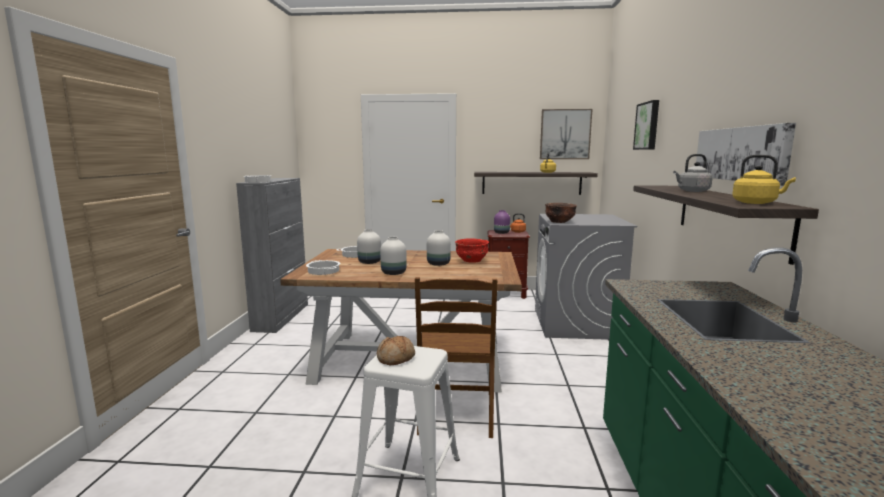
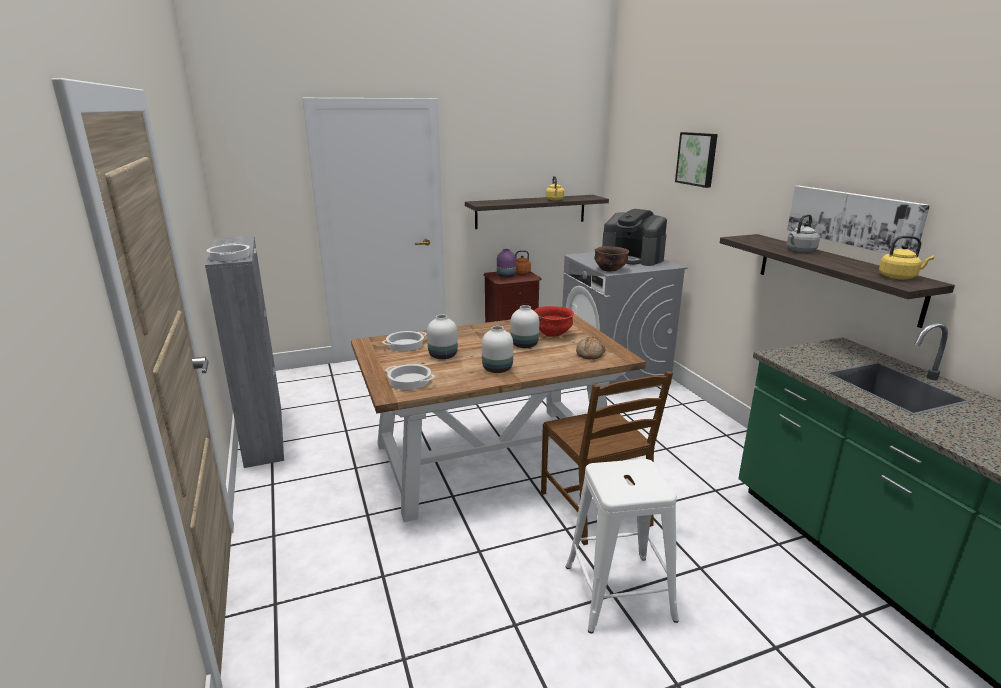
camera: 25 degrees left, 10 degrees up
bread [377,336,415,365] -> bread moved to [576,337,605,359]
picture [540,109,593,159] -> none
none -> coffee machine [602,209,667,266]

